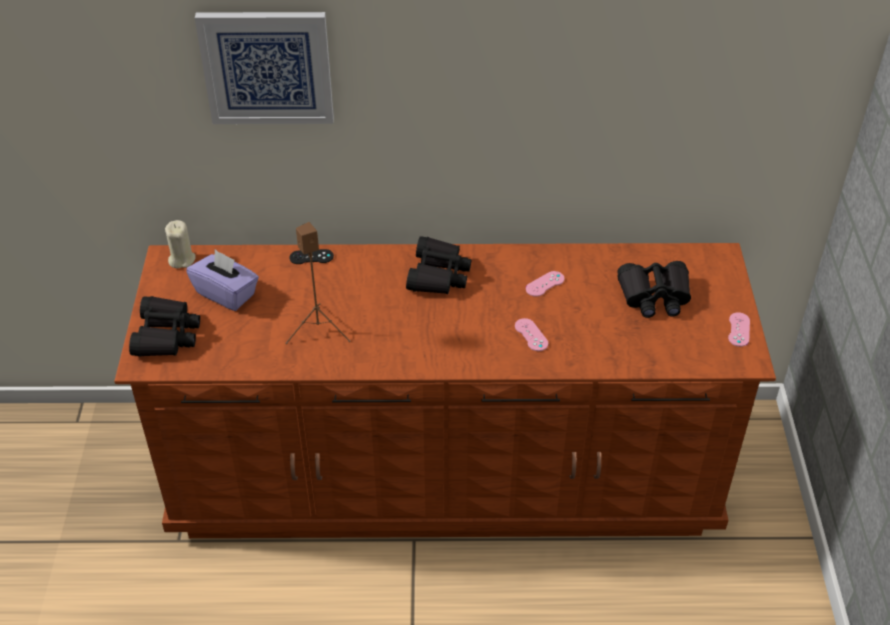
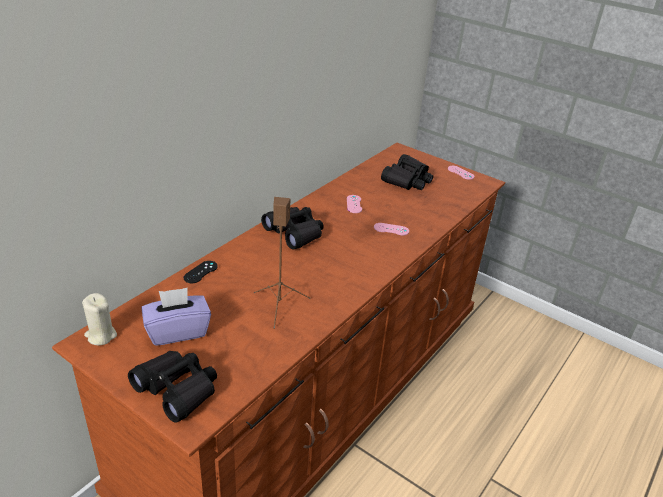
camera: 55 degrees left, 10 degrees down
picture [195,12,334,124] -> none

